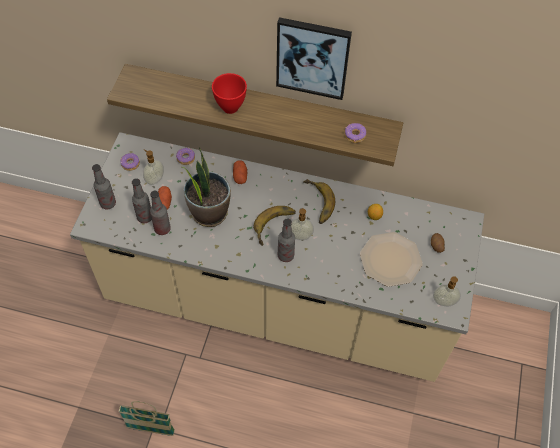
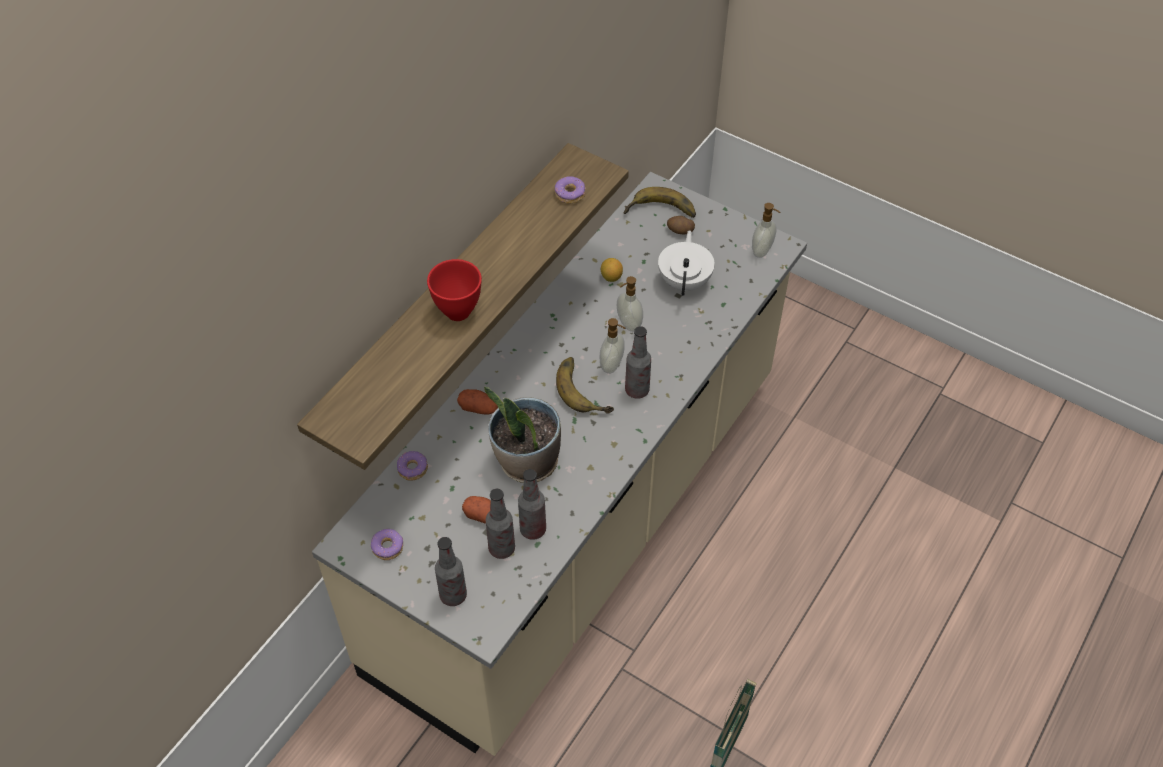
camera: 70 degrees left, 5 degrees down
soap dispenser [143,150,164,185] -> soap dispenser moved to [617,276,643,332]
picture [276,17,352,100] -> none
banana [303,179,335,224] -> banana moved to [624,187,696,218]
plate [360,232,423,287] -> white teapot [658,230,715,296]

